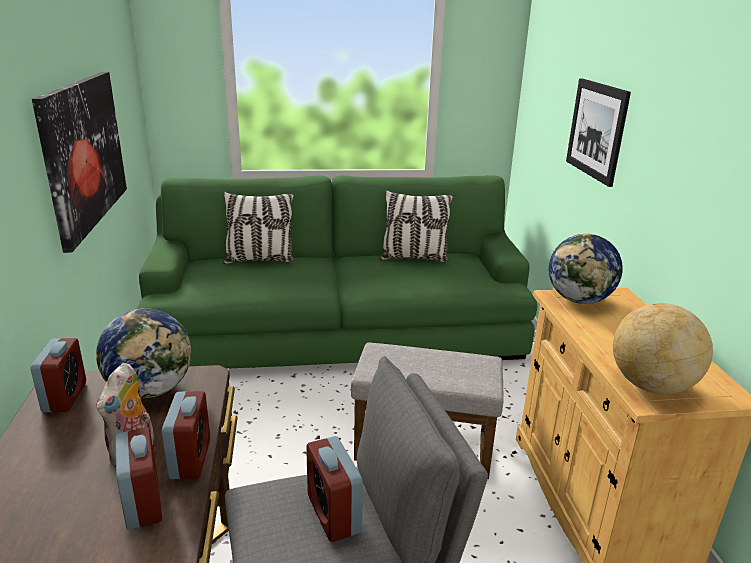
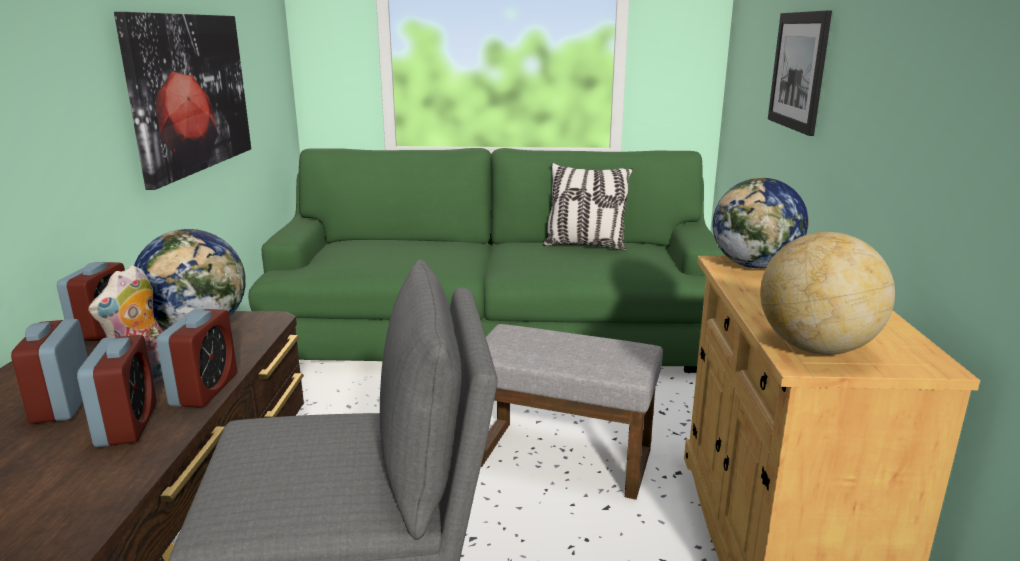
camera: 10 degrees right, 5 degrees down
pillow [223,192,295,264] -> none
alarm clock [306,436,363,542] -> alarm clock moved to [11,319,88,424]

